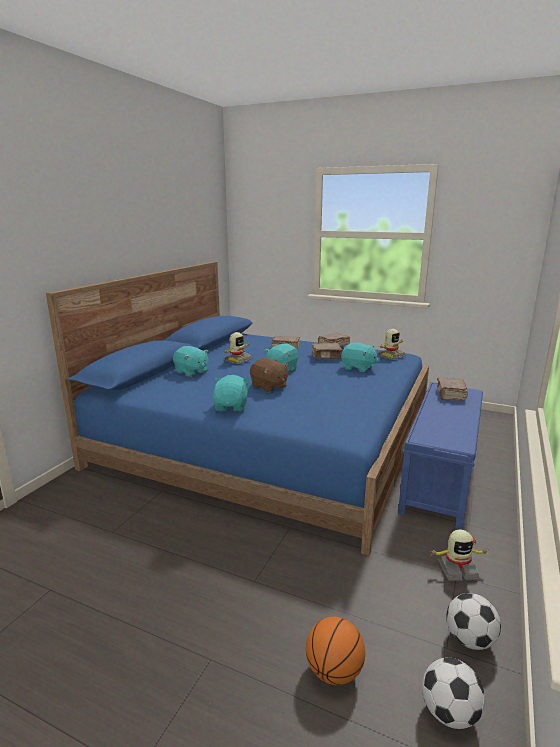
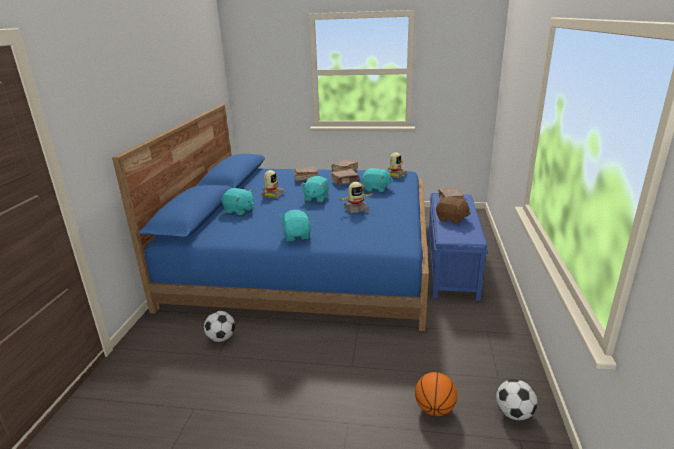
camera: 15 degrees left, 5 degrees up
brown plush toy [250,358,289,393] -> brown plush toy moved to [436,197,471,224]
toy robot [431,530,489,581] -> toy robot moved to [337,182,373,213]
football [446,593,501,650] -> football moved to [204,311,235,342]

